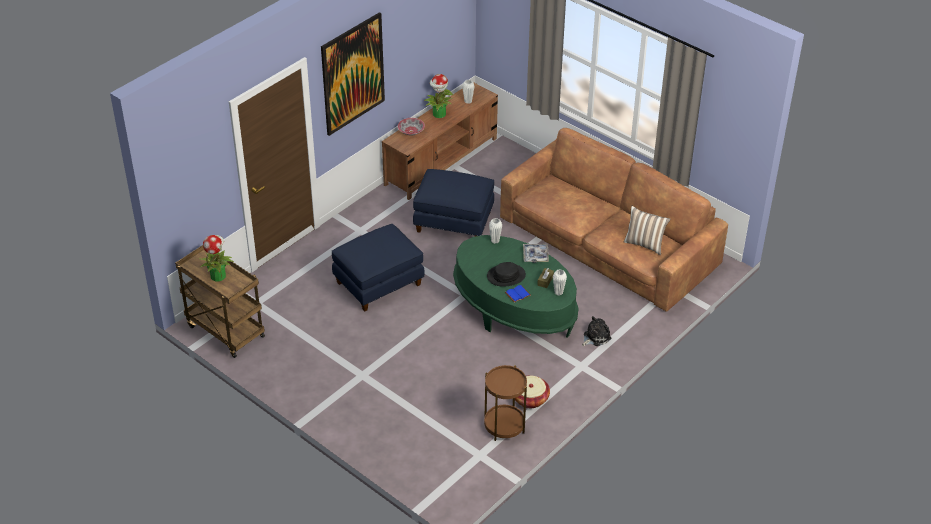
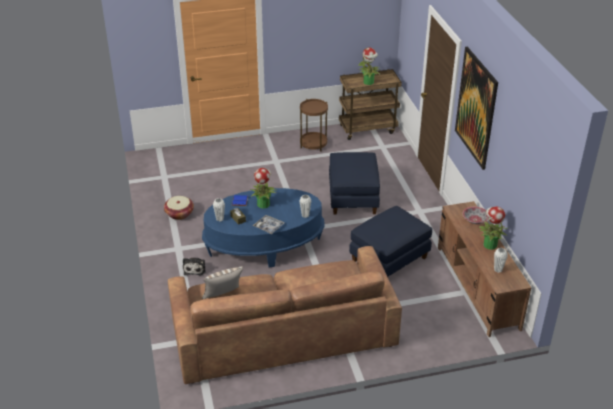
camera: 125 degrees right, 5 degrees down
green coffee table [453,235,579,338] -> blue coffee table [202,188,325,268]
brown side table [484,365,527,441] -> brown side table moved to [300,99,328,152]
black hat [487,262,526,287] -> potted plant [249,168,278,209]

